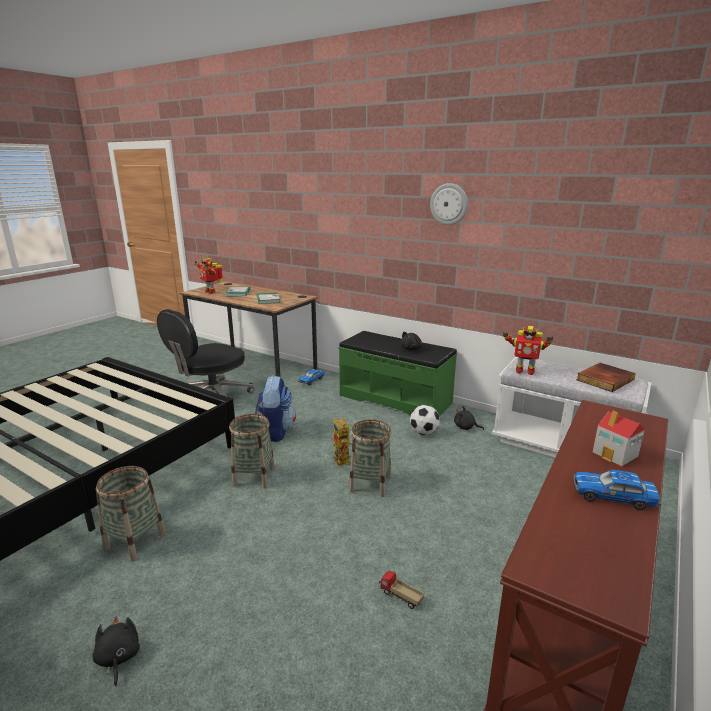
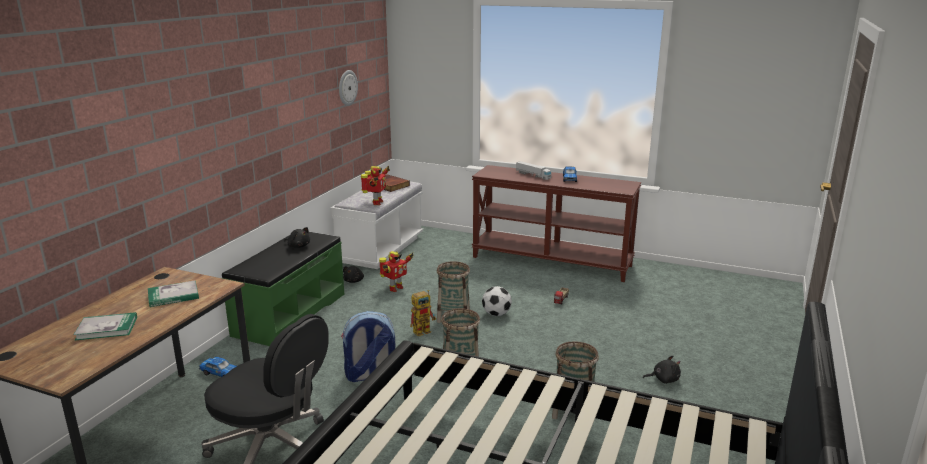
camera: 100 degrees left, 0 degrees up
black plush toy [92,616,140,686] -> black plush toy turned 150 degrees counterclockwise [643,356,681,384]
toy robot [195,258,223,294] -> toy robot moved to [379,251,414,292]
football [410,405,440,435] -> football moved to [482,286,512,316]
wall clock [430,183,468,225] -> wall clock moved to [339,70,358,106]
toy house [592,411,645,466] -> toy truck [516,161,551,180]

